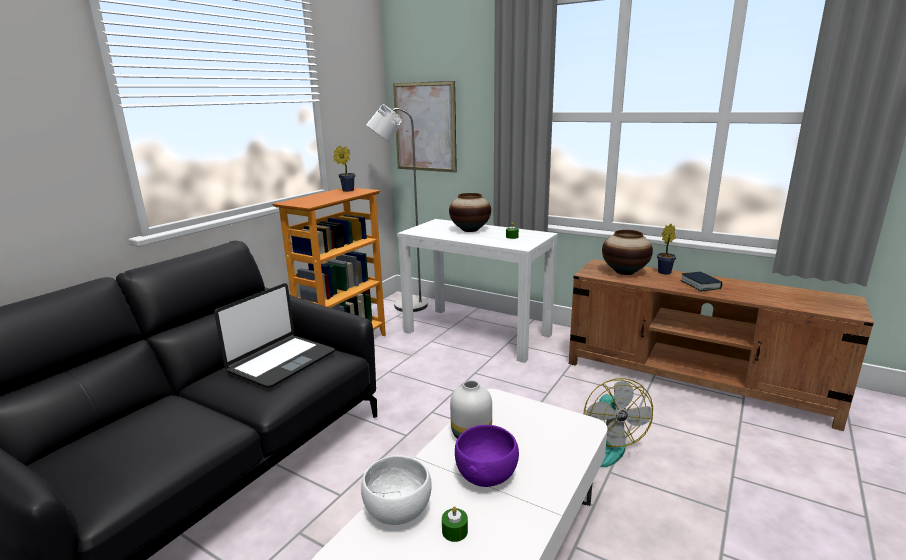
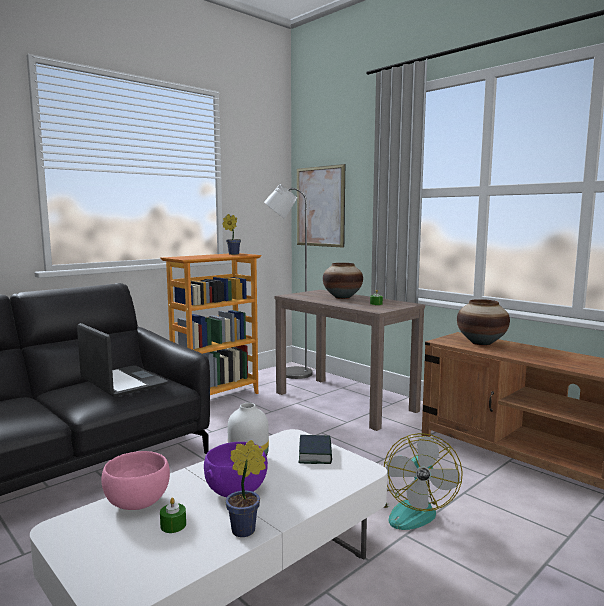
camera: 15 degrees right, 10 degrees down
laptop [214,283,335,388] -> laptop turned 90 degrees counterclockwise [77,323,168,397]
white bowl [361,455,432,525] -> pink bowl [101,451,170,510]
white console table [397,219,558,363] -> brown console table [275,290,425,431]
potted plant [657,224,676,274] -> potted plant moved to [225,440,266,537]
book [680,272,722,291] -> book moved to [298,435,332,464]

